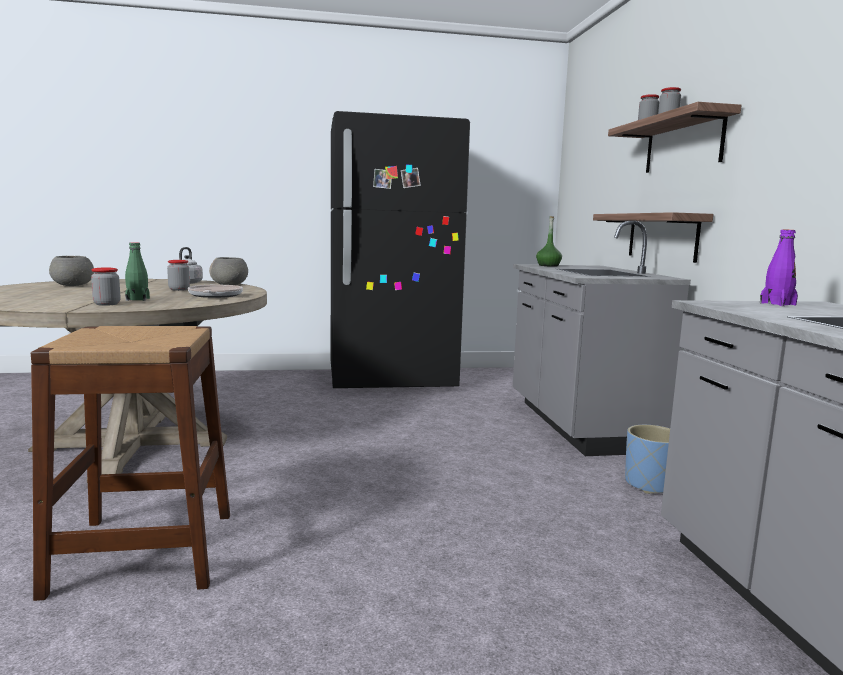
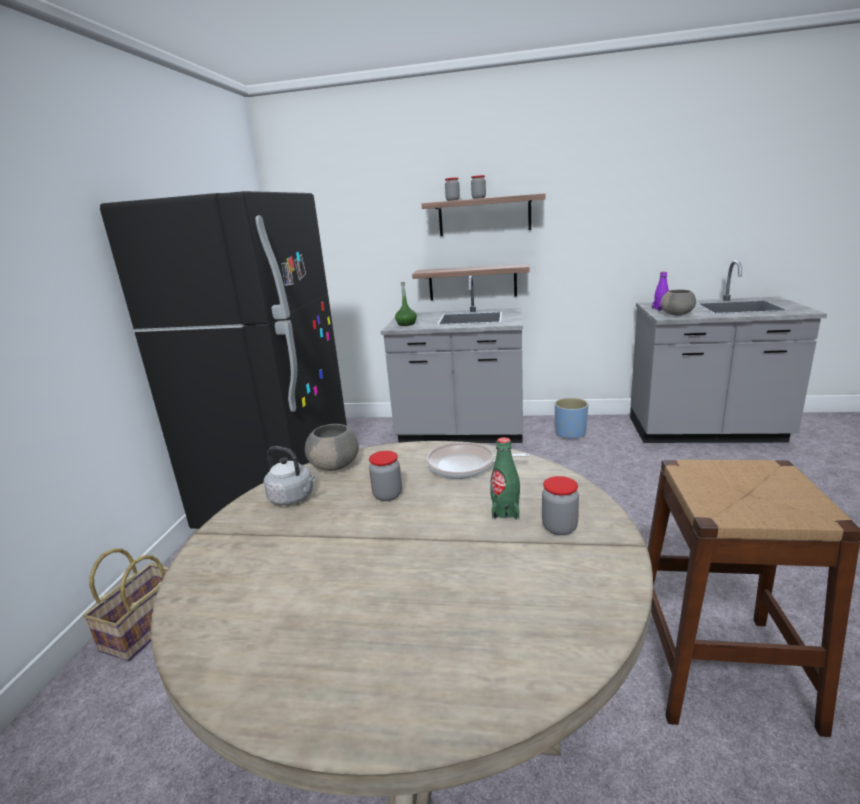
camera: 70 degrees left, 10 degrees up
grey bowl [49,256,94,286] -> grey bowl moved to [661,290,696,315]
none -> basket [83,548,169,661]

